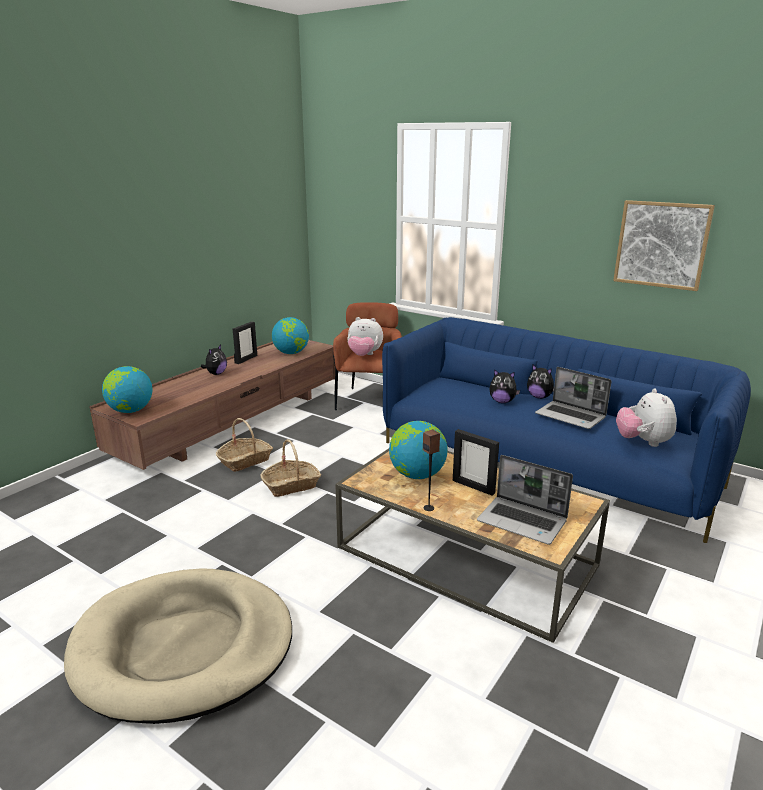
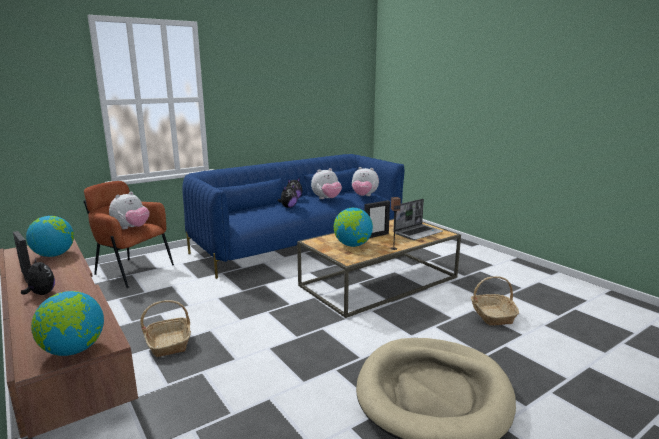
camera: 70 degrees left, 5 degrees down
basket [260,439,321,497] -> basket moved to [471,276,519,326]
laptop [535,367,612,429] -> plush toy [311,168,342,199]
picture [613,200,715,291] -> none

